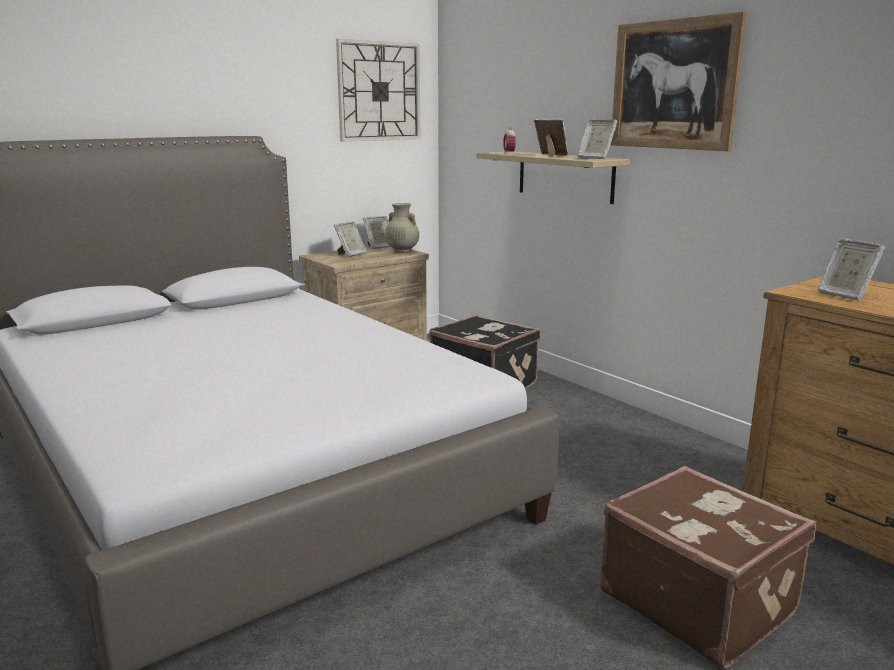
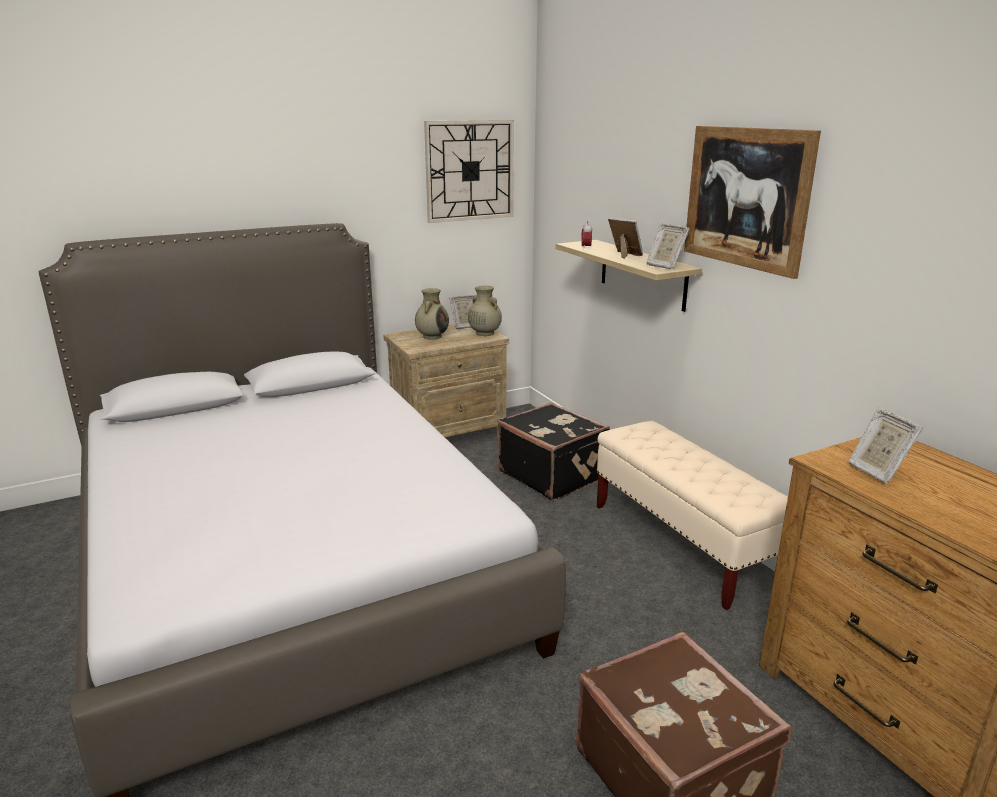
camera: 10 degrees right, 5 degrees up
picture frame [334,221,367,257] -> beige vase [415,288,449,340]
none -> beige bench [596,421,788,610]

